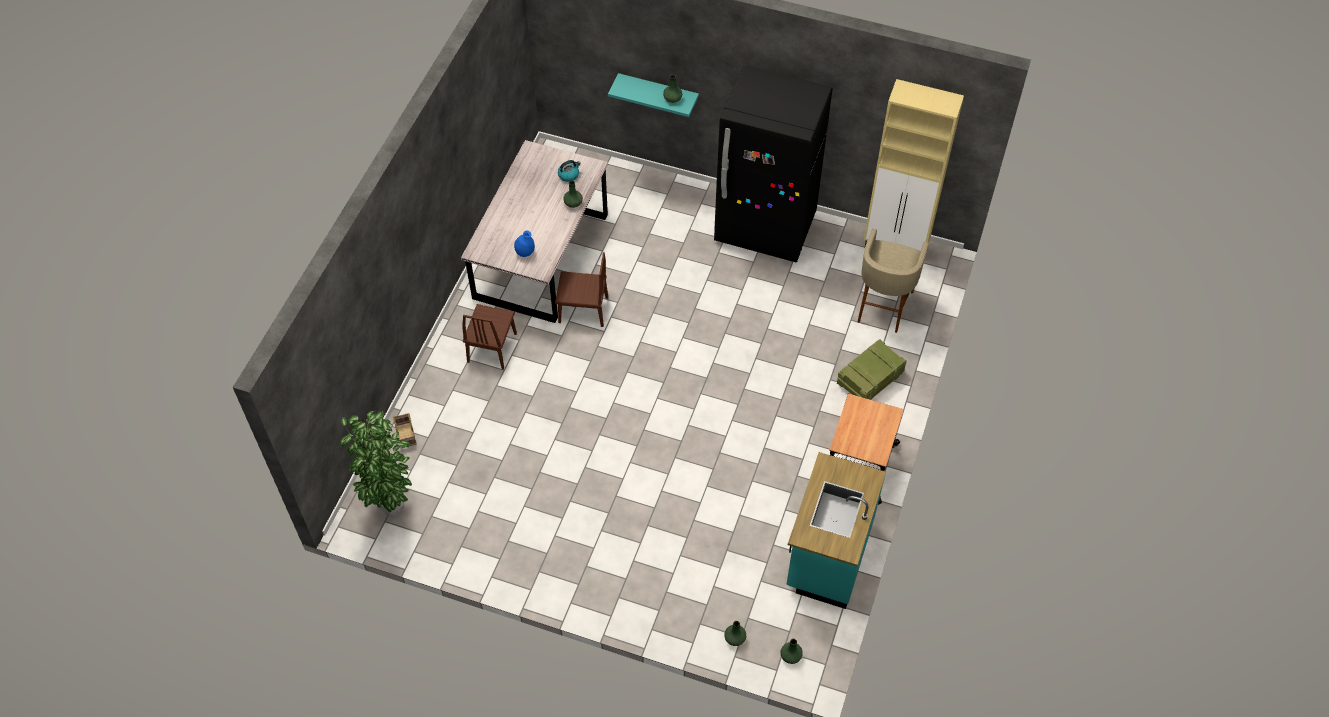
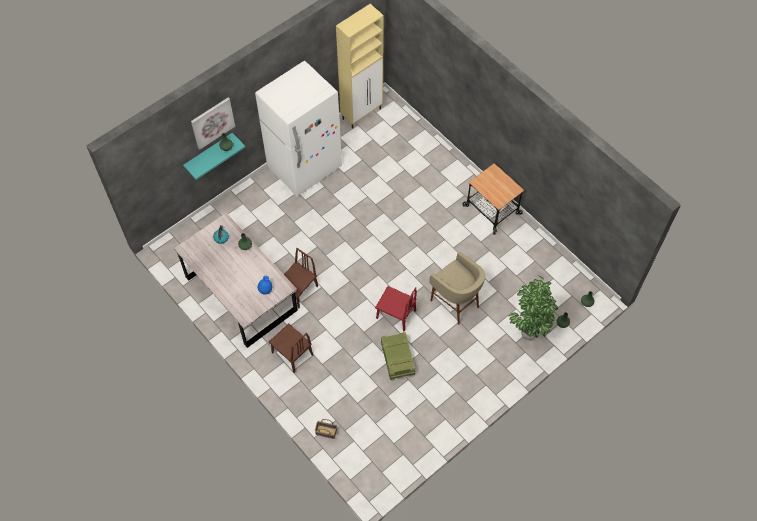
camera: 60 degrees left, 5 degrees up
potted plant [340,411,412,516] -> potted plant moved to [508,276,558,341]
black fridge [714,65,833,262] -> white fridge [255,61,342,197]
turquoise counter [786,452,886,609] -> none
crate [837,339,907,400] -> crate moved to [381,332,415,380]
beige stool [858,229,929,333] -> beige stool moved to [429,252,485,324]
none -> picture [191,98,235,150]
none -> red chair [375,286,417,332]

